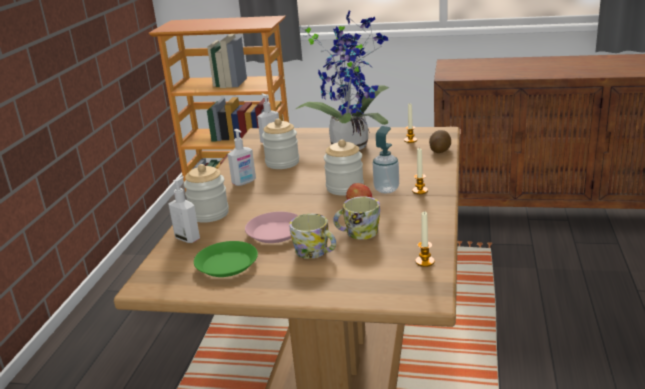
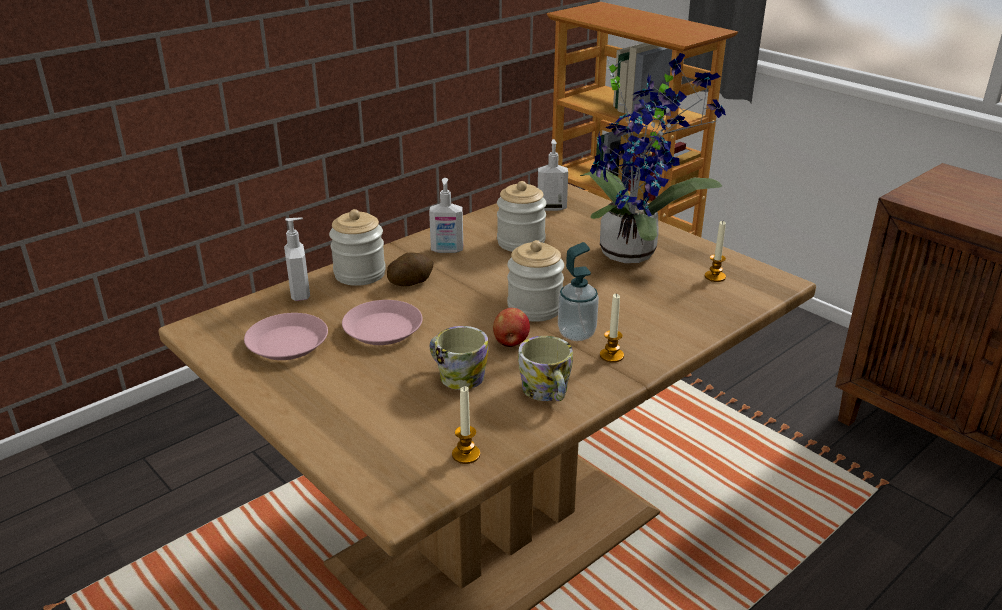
camera: 35 degrees right, 5 degrees up
green plate [194,241,258,277] -> pink plate [244,313,328,360]
mug [289,214,336,259] -> mug moved to [518,336,573,401]
potato [429,130,451,153] -> potato moved to [387,253,434,286]

